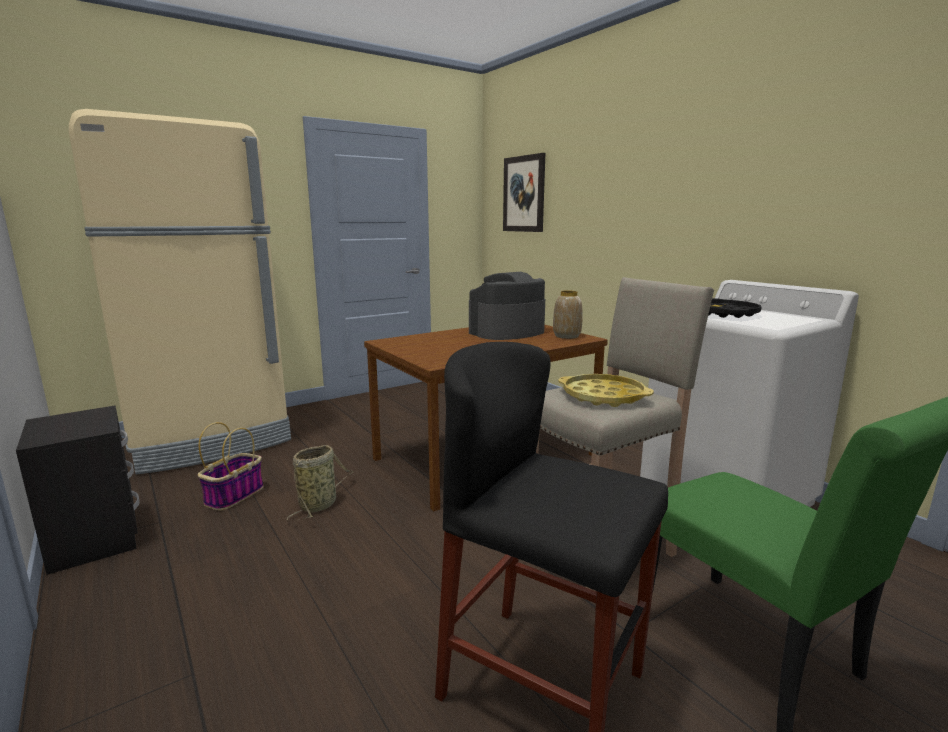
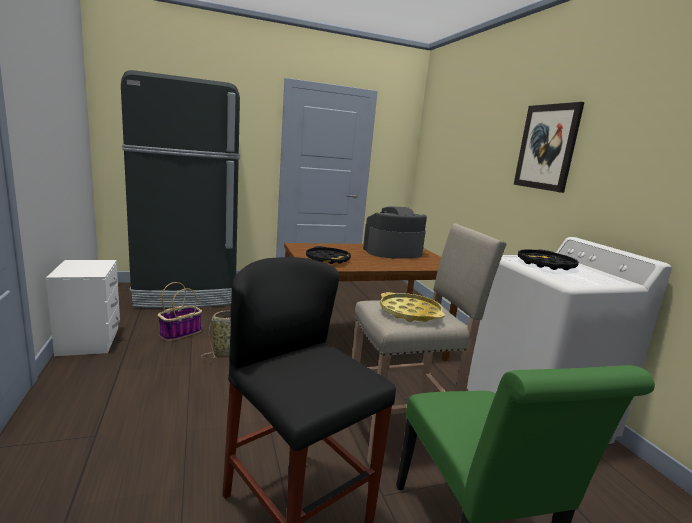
camera: 15 degrees right, 0 degrees up
black nightstand [16,405,140,575] -> white nightstand [46,260,120,356]
beige fridge [69,109,291,474] -> black fridge [121,70,240,308]
picture [503,153,545,232] -> picture moved to [514,102,585,193]
vase [553,290,583,339] -> none
none -> black tray [306,246,351,264]

